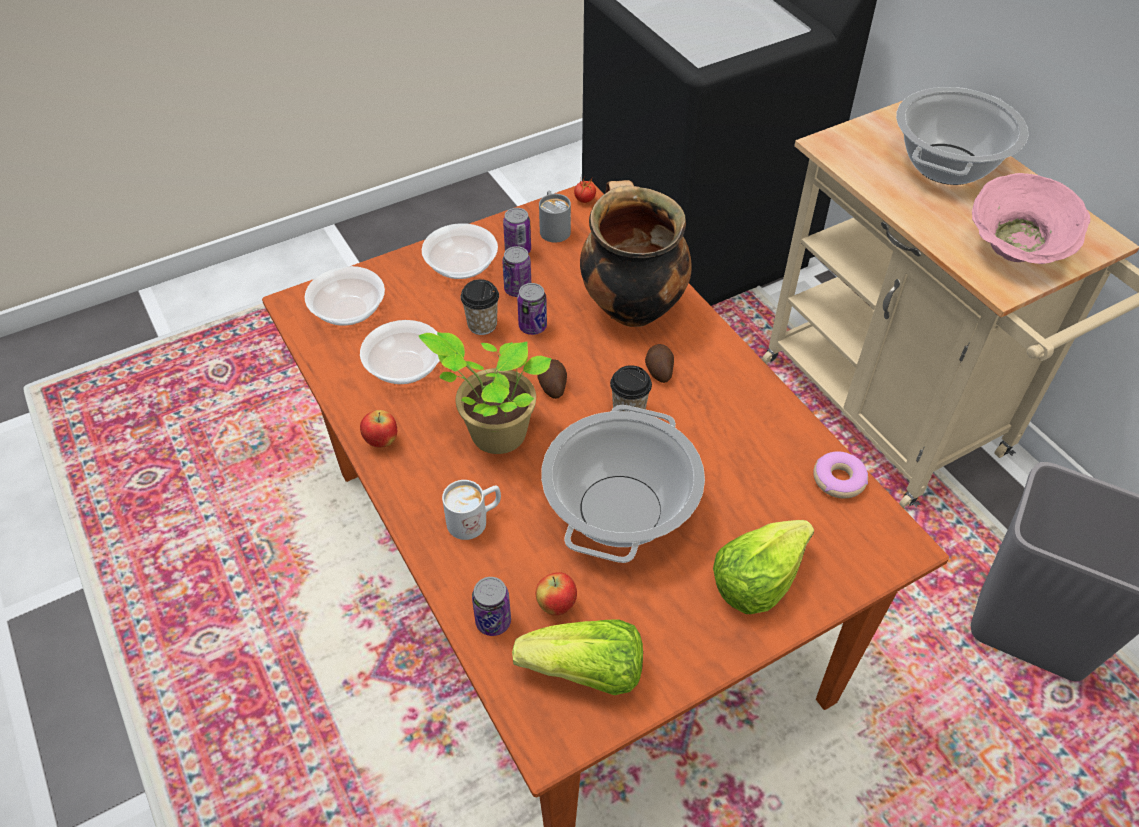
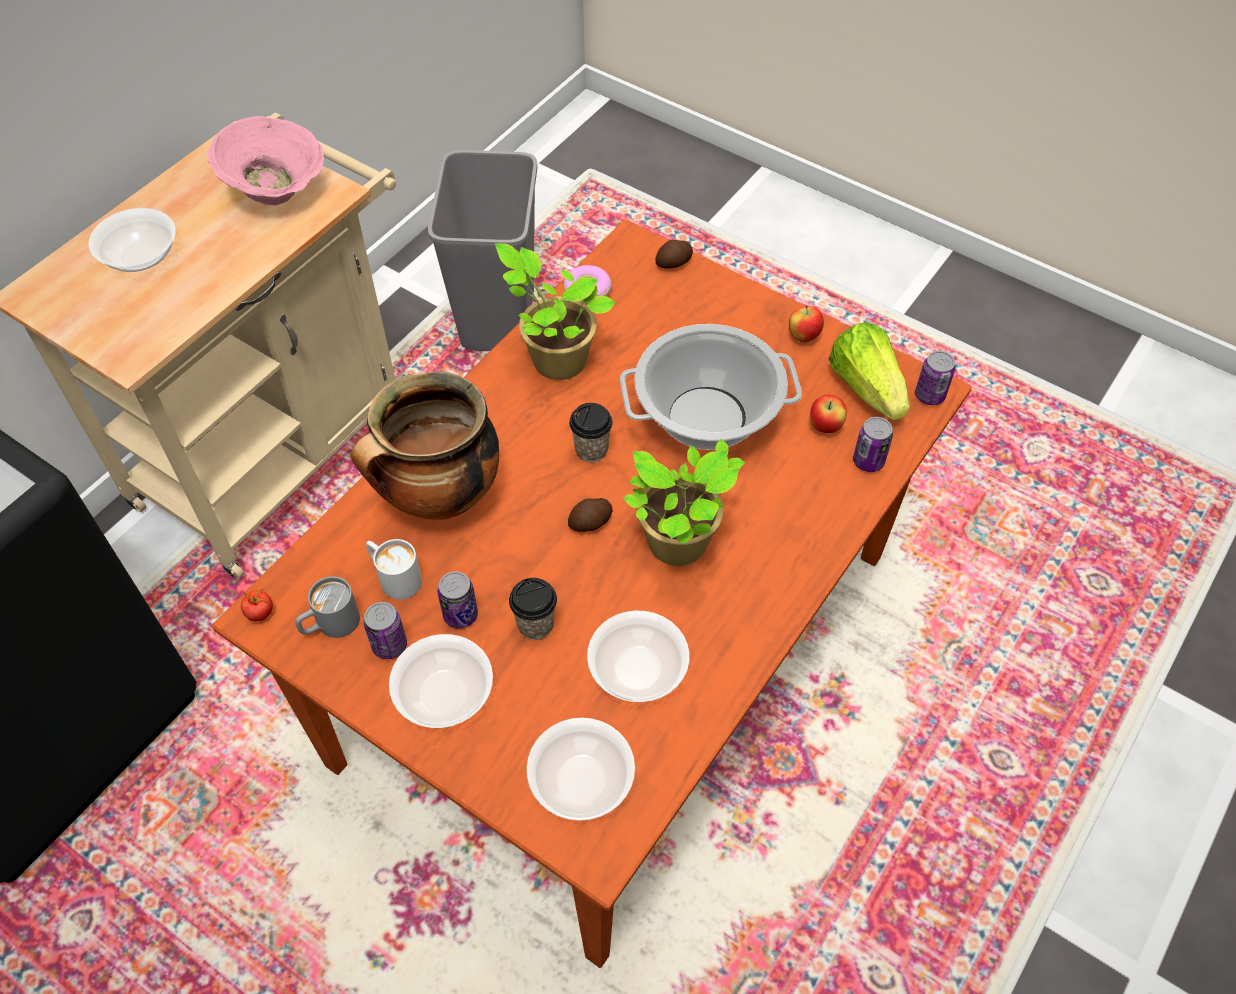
camera: 115 degrees left, 5 degrees up
apple [360,410,397,448] -> apple moved to [789,305,824,343]
white mug [442,480,501,540] -> white mug moved to [366,539,422,600]
can [517,283,547,335] -> can moved to [915,351,955,405]
potato [645,344,674,383] -> potato moved to [656,240,693,269]
lettuce [713,520,814,614] -> none
cooking pot [896,87,1028,185] -> bowl [89,208,176,272]
none -> potted plant [495,243,616,380]

